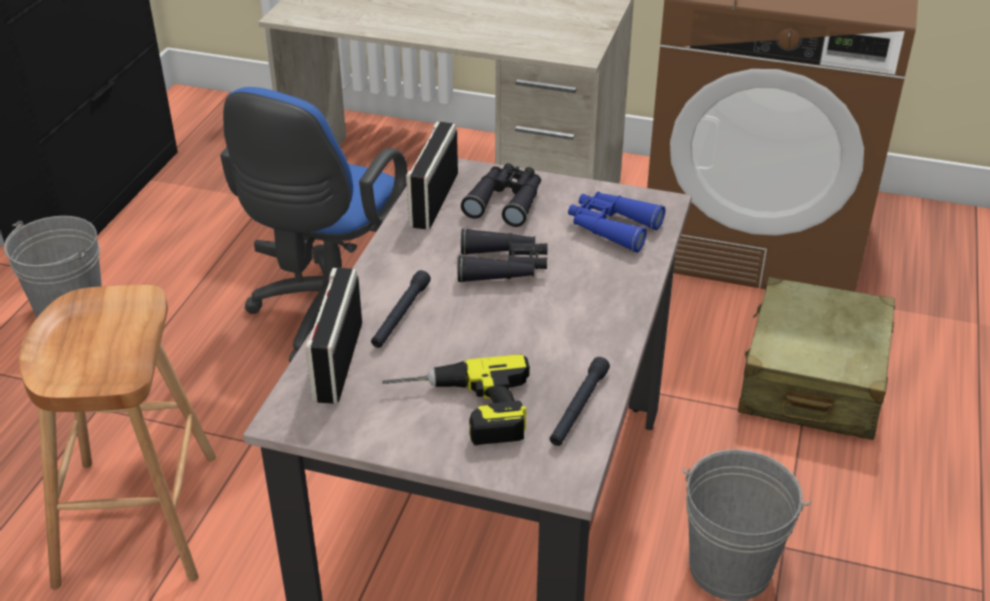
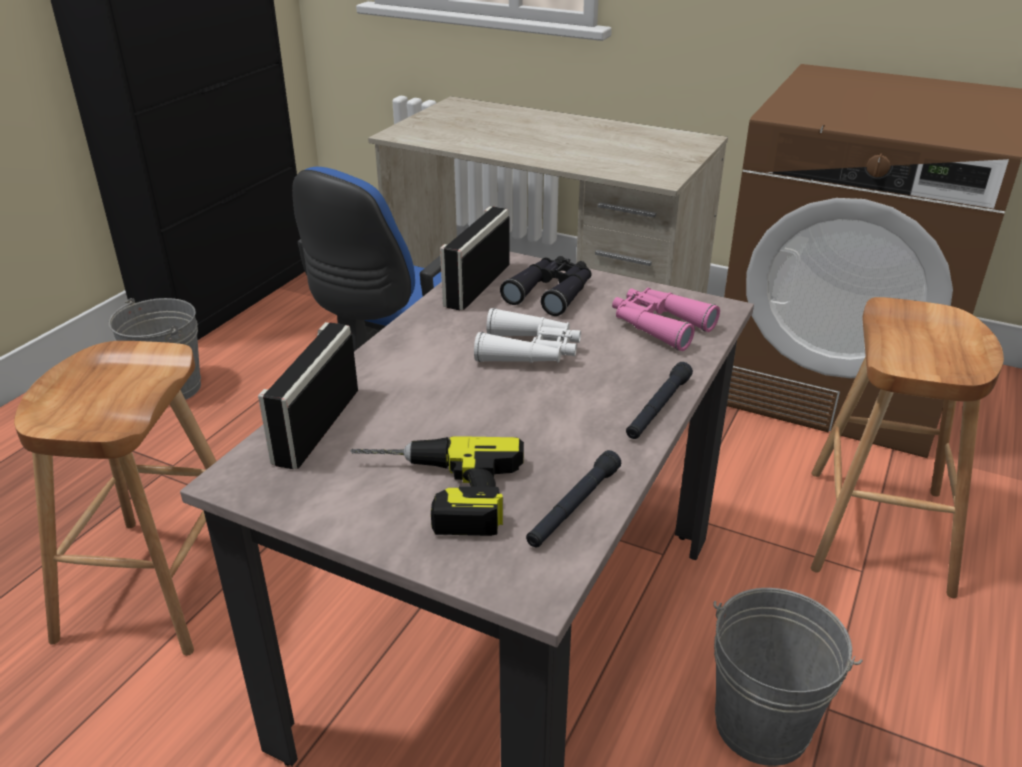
camera: 10 degrees right, 5 degrees down
black flashlight [371,270,431,348] -> black flashlight moved to [626,362,693,439]
black binoculars [458,228,547,282] -> white binoculars [474,308,581,363]
blue binoculars [568,191,665,252] -> pink binoculars [612,288,720,351]
beige suitcase [738,277,895,440] -> brown stool [811,297,1004,598]

